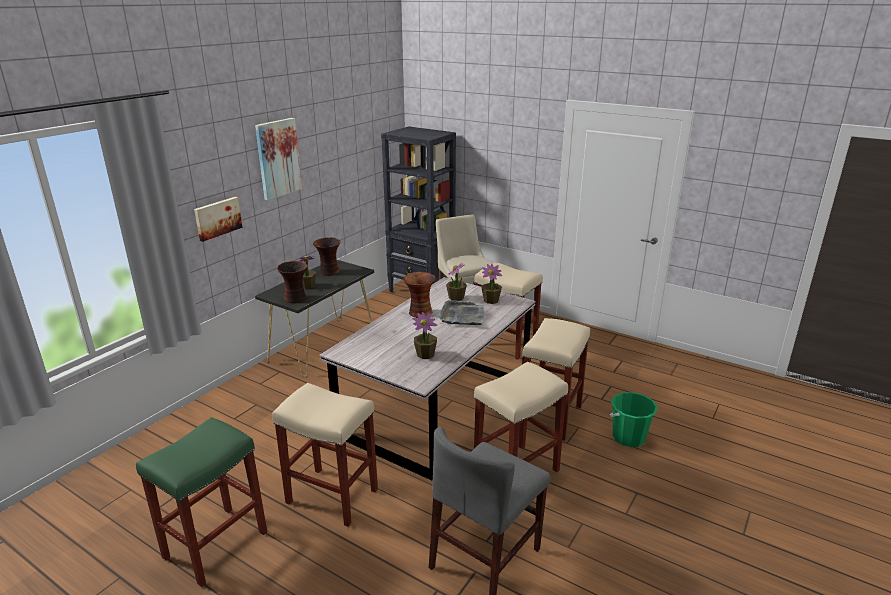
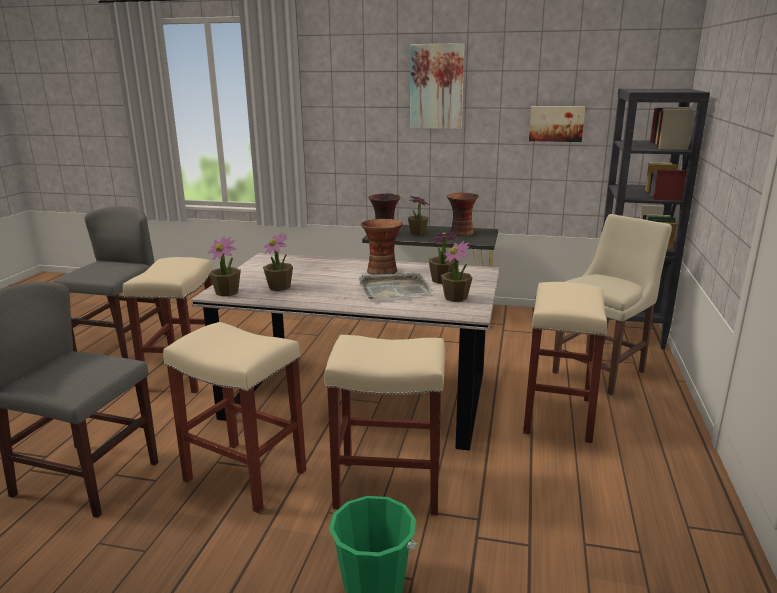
camera: 70 degrees right, 5 degrees down
green stool [136,417,267,587] -> grey chair [53,206,166,359]
picture [194,197,242,242] -> picture moved to [529,106,585,142]
none -> potted plant [207,237,241,296]

